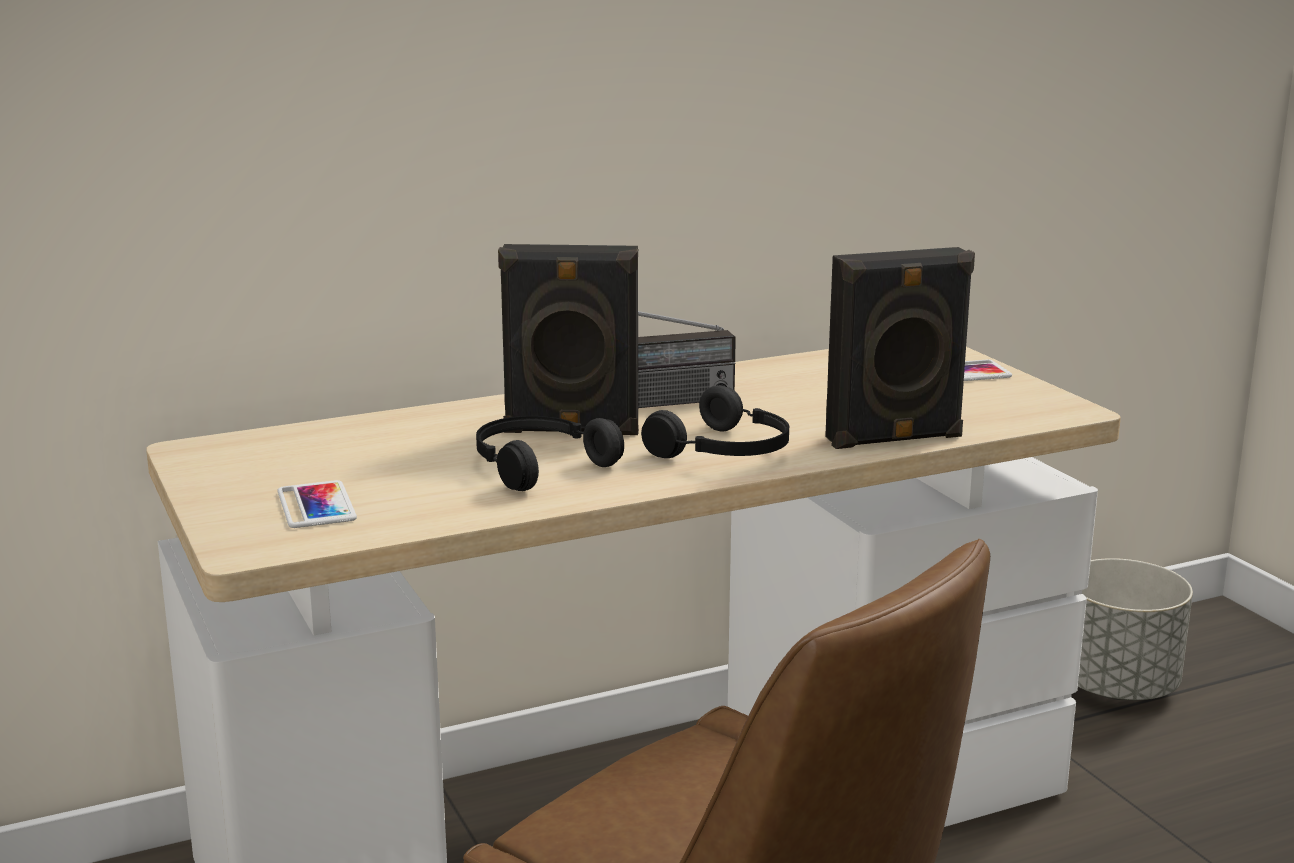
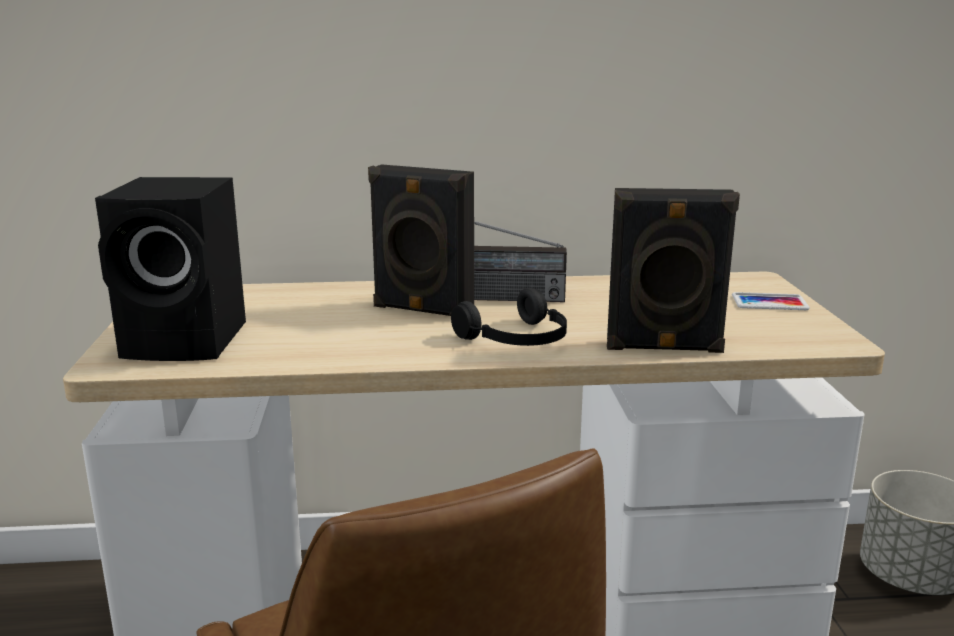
camera: 20 degrees right, 0 degrees up
phone [277,480,357,528] -> black speaker [95,177,246,361]
black headphones [476,416,624,491] -> none

